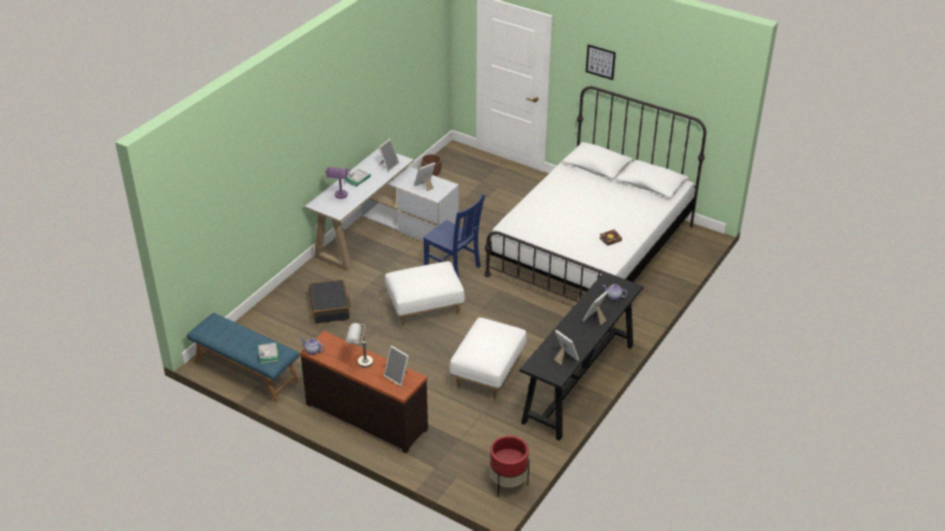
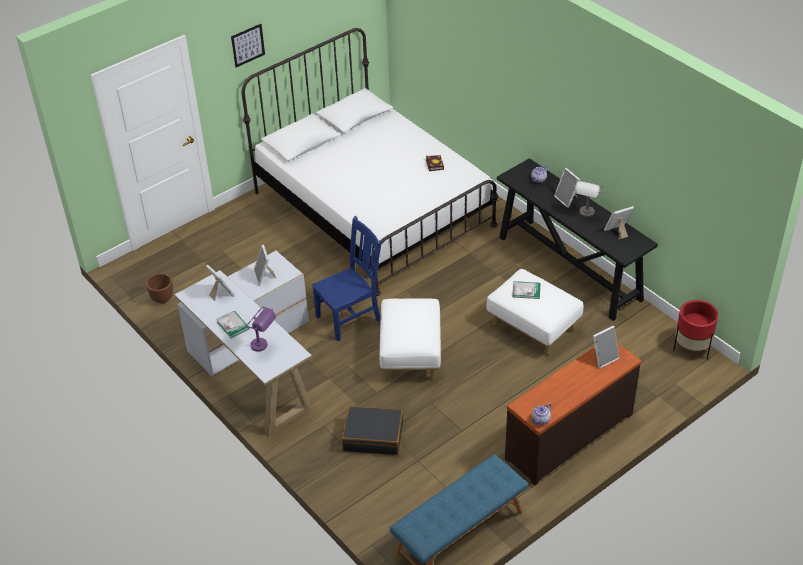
camera: 70 degrees left, 5 degrees up
book [258,342,280,364] -> book moved to [512,281,541,299]
grey table lamp [346,323,373,368] -> grey table lamp moved to [573,180,603,217]

